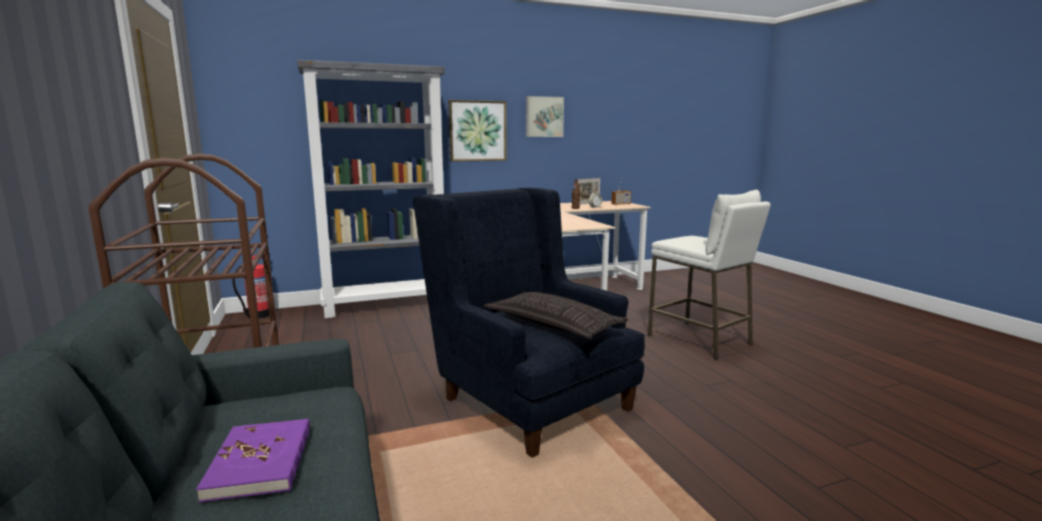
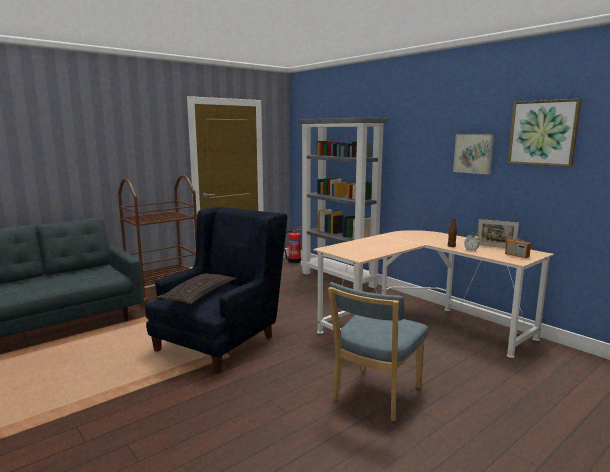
camera: 70 degrees right, 0 degrees up
purple book [196,419,310,502] -> none
picture [448,100,507,162] -> picture moved to [508,99,581,167]
white stool [648,190,771,360] -> blue chair [328,282,428,421]

